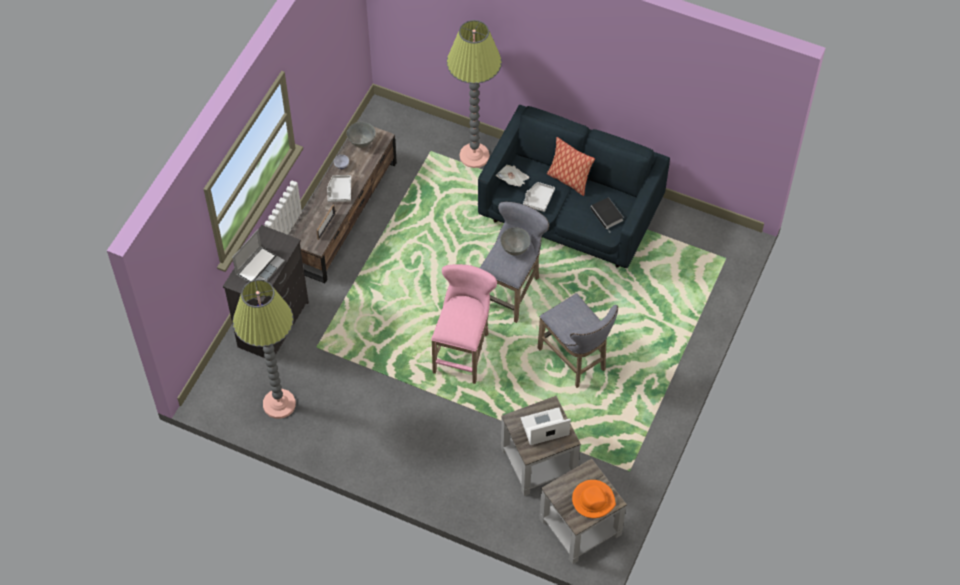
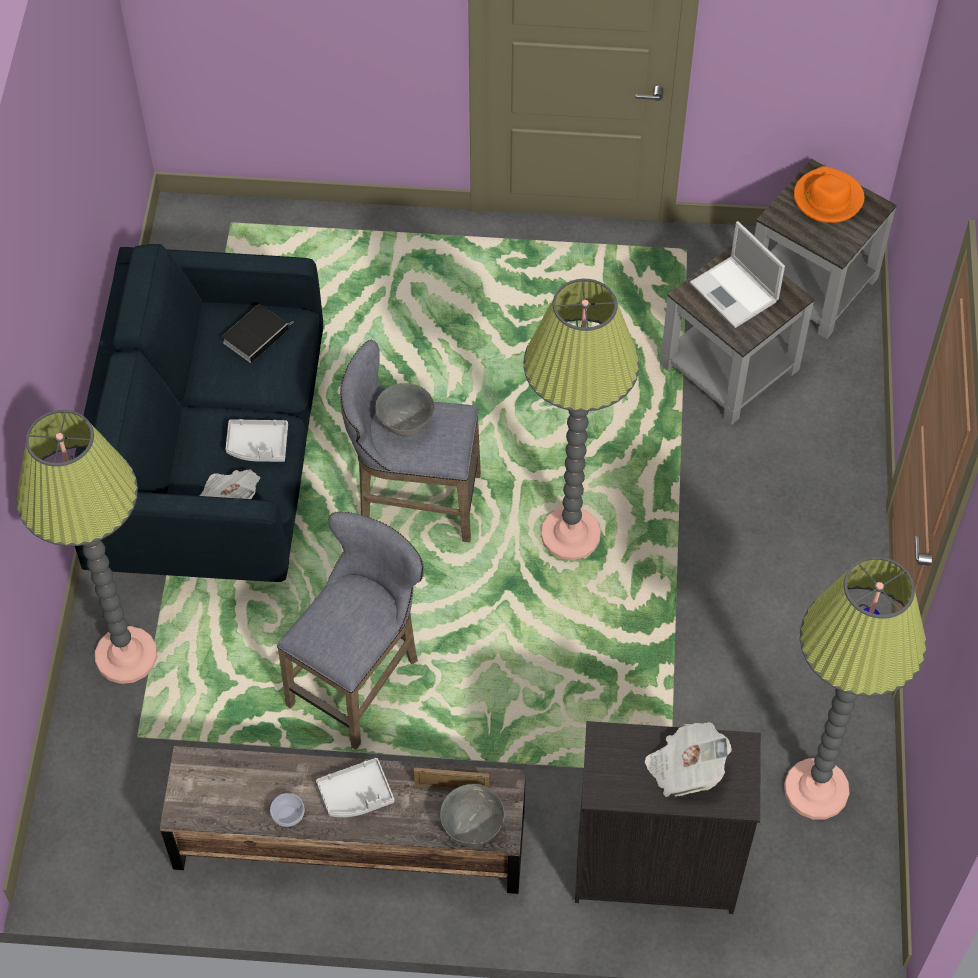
camera: 110 degrees left, 0 degrees up
laptop [232,229,285,282] -> newspaper [645,722,732,797]
grey bowl [347,122,376,148] -> grey bowl moved to [440,784,504,846]
pink stool [431,264,497,384] -> floor lamp [523,279,639,560]
grey stool [538,293,618,388] -> grey stool moved to [277,511,424,750]
pillow [547,137,595,196] -> none

